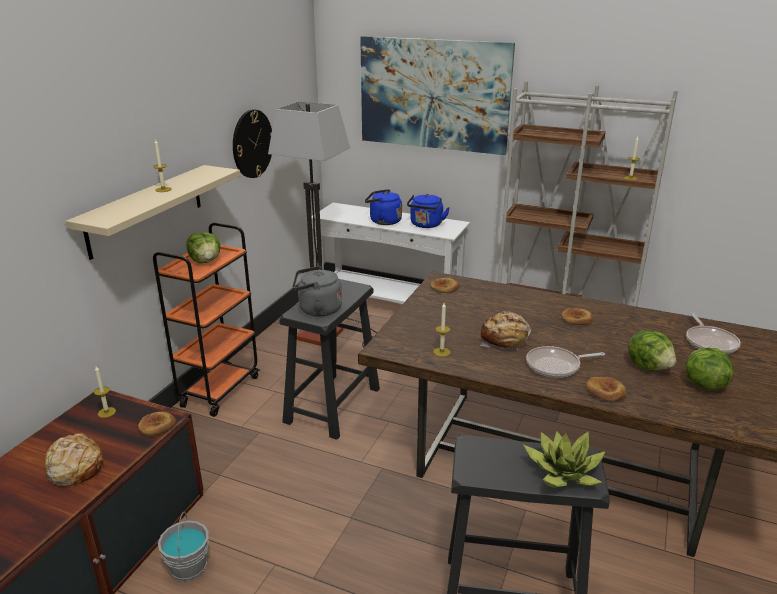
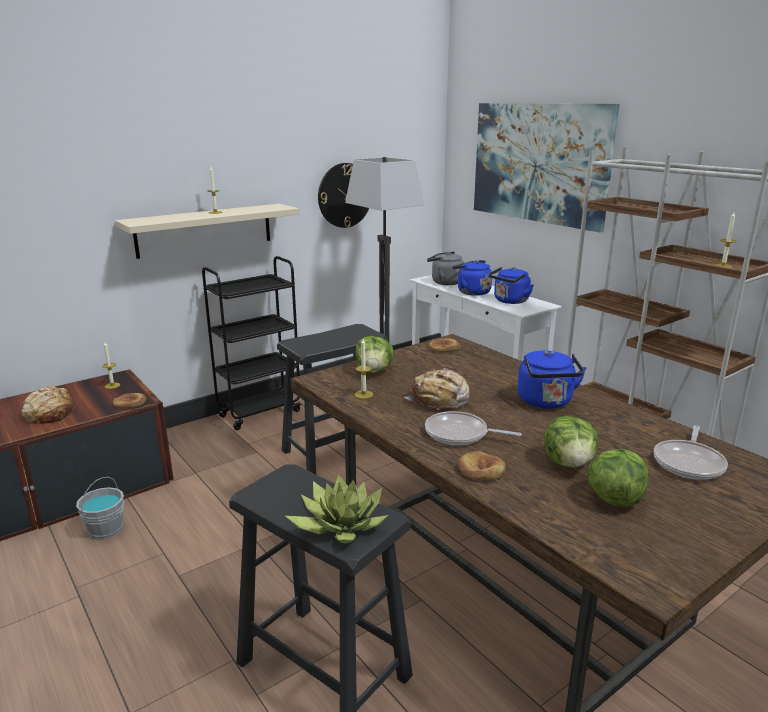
camera: 30 degrees right, 5 degrees down
orange cart [153,223,260,417] -> black cart [202,256,304,430]
lettuce [187,232,221,263] -> lettuce moved to [356,336,394,373]
grey kettle [293,266,342,317] -> grey kettle moved to [427,251,464,285]
bread [561,308,595,325] -> blue kettle [518,350,586,409]

